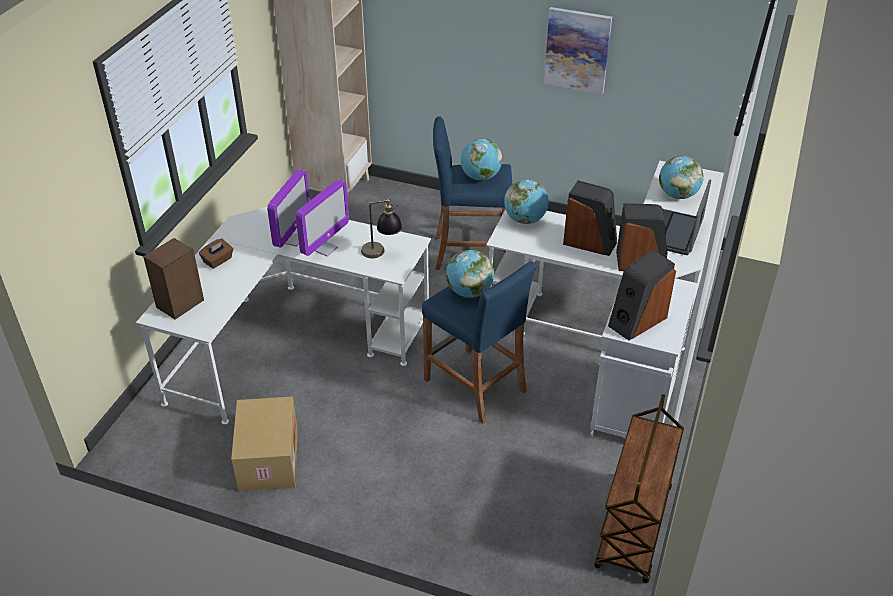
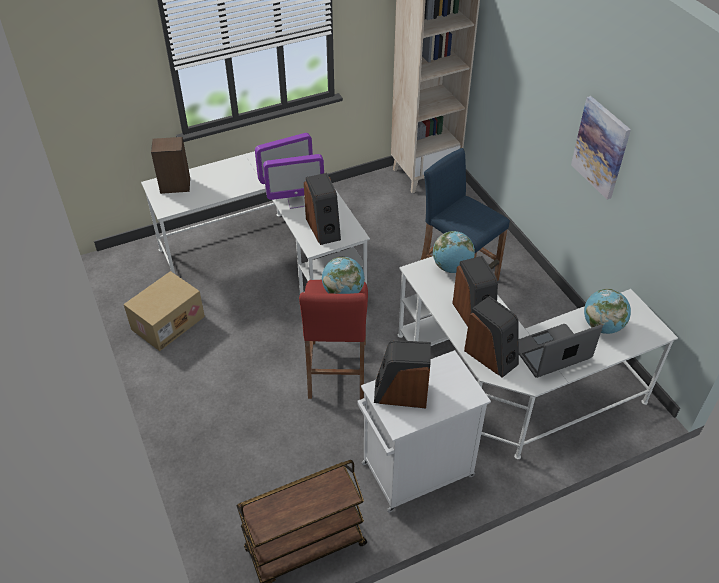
camera: 45 degrees right, 5 degrees up
brown tissue box [199,238,233,269] -> none
table lamp [361,197,402,258] -> speaker [304,173,341,245]
blue stool [422,261,536,424] -> red stool [299,280,368,399]
globe [461,138,502,181] -> none

